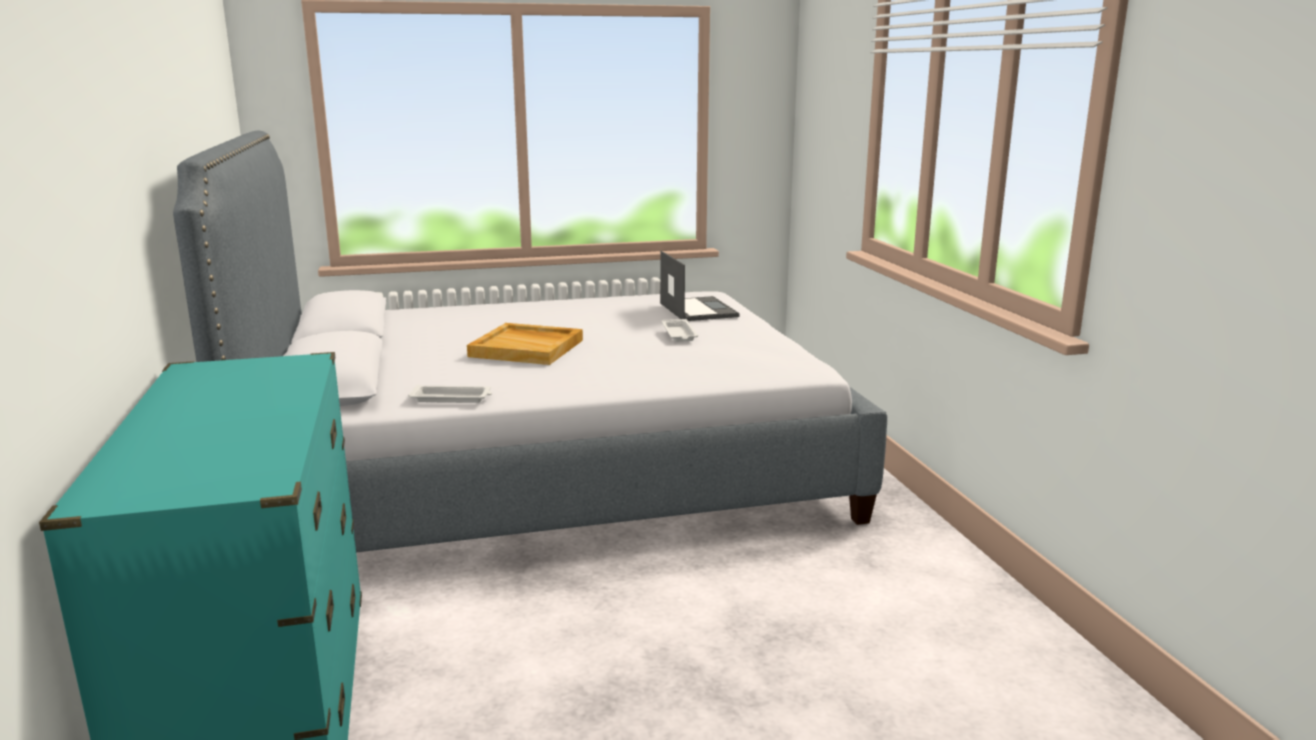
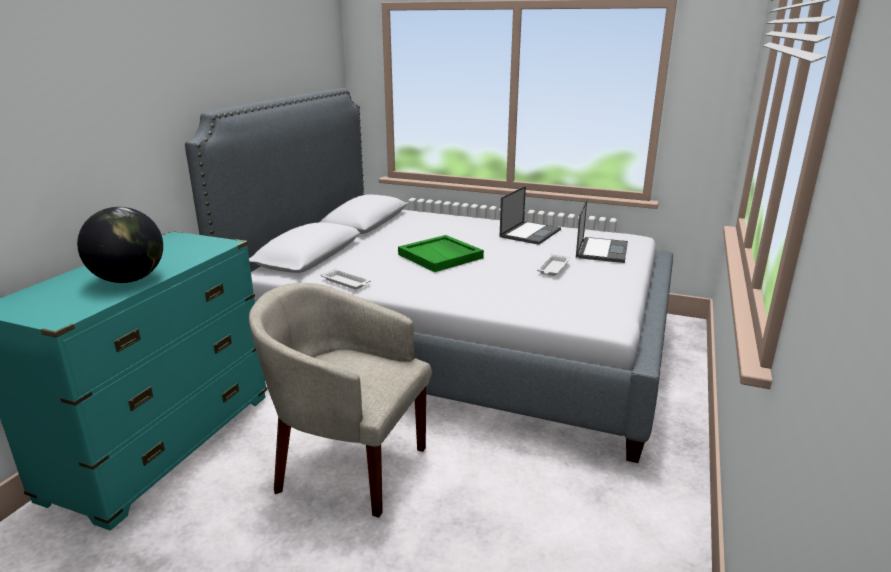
camera: 35 degrees right, 5 degrees up
beige tray [467,323,583,365] -> green tray [398,235,484,272]
none -> globe [77,207,163,283]
none -> beige armchair [249,283,432,518]
none -> laptop [499,186,561,245]

